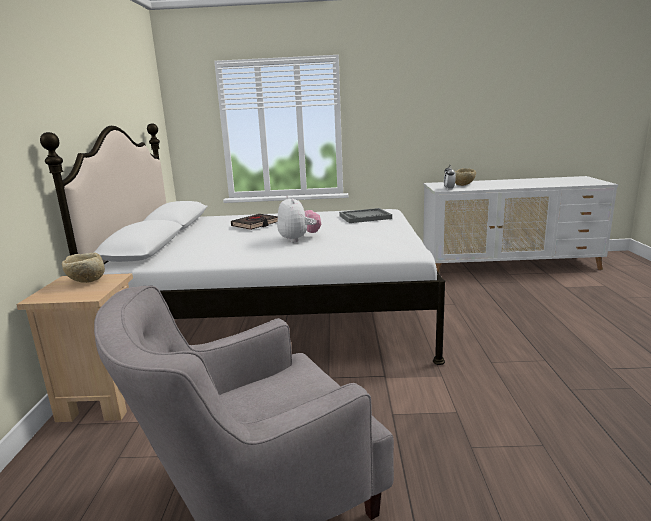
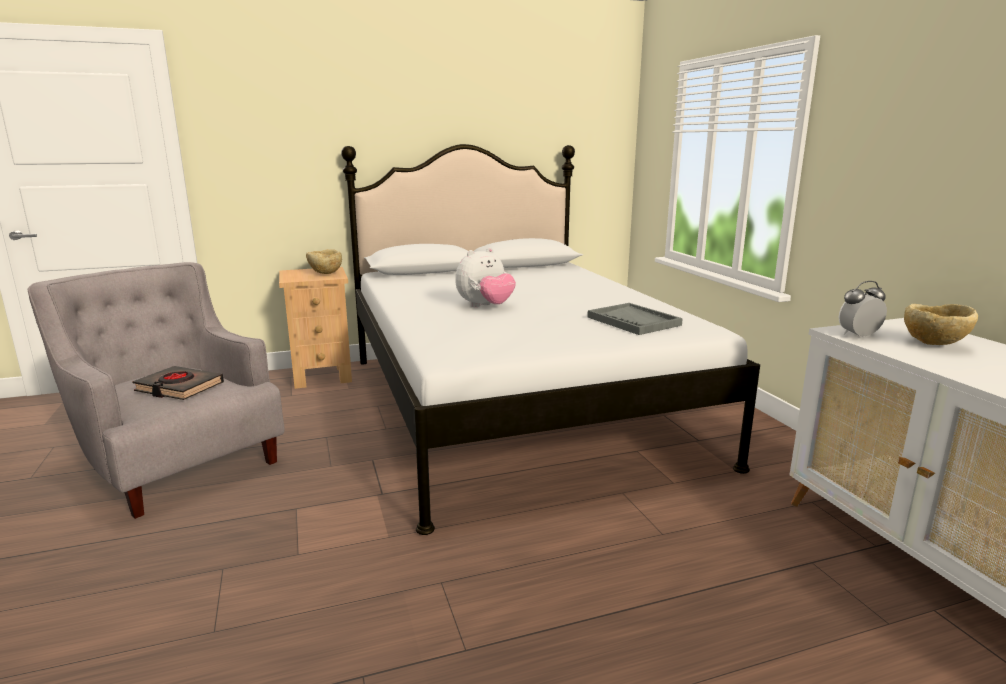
camera: 70 degrees right, 0 degrees up
black book [231,214,278,230] -> black book moved to [132,366,224,400]

